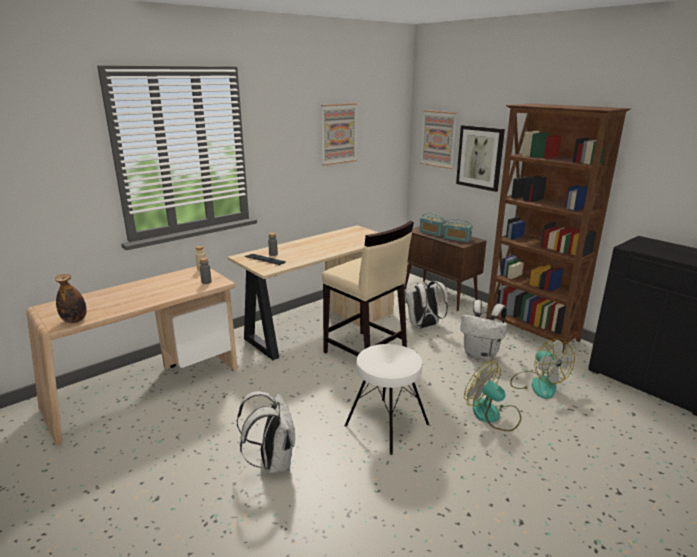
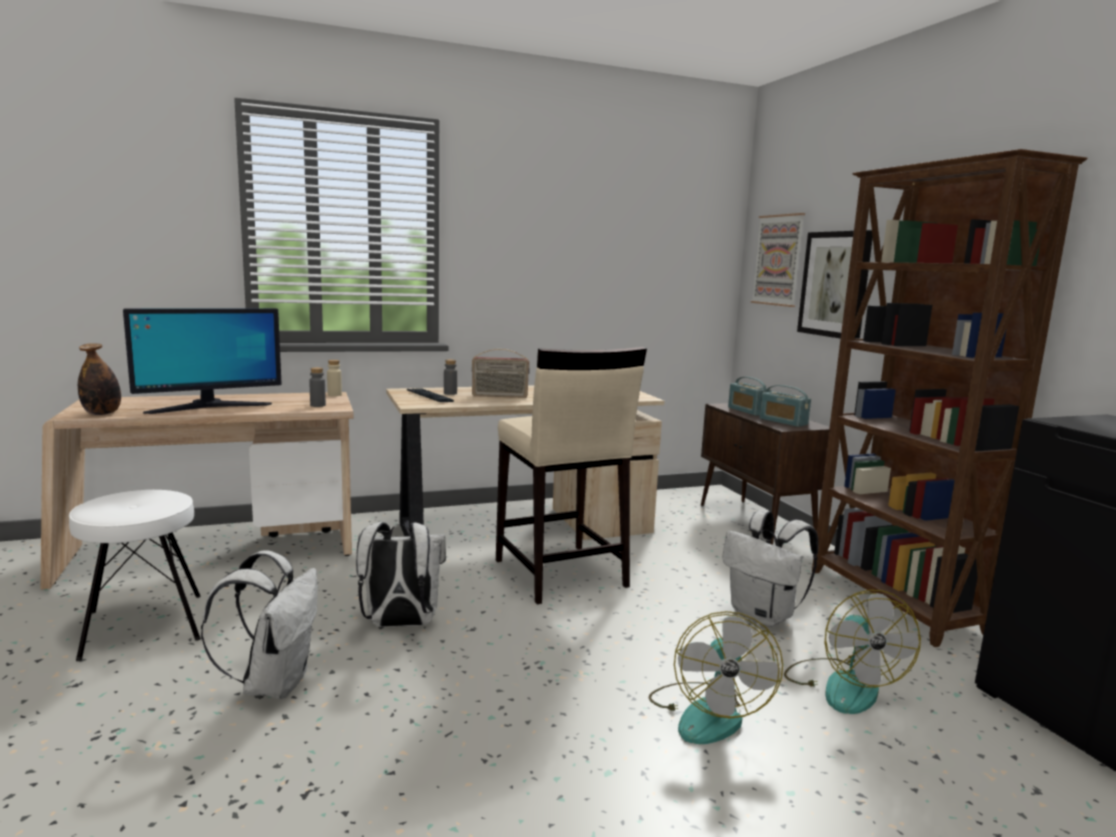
camera: 20 degrees right, 10 degrees down
picture [321,103,357,166] -> none
white stool [344,344,429,455] -> white stool moved to [69,490,201,661]
white backpack [404,281,448,329] -> white backpack moved to [356,522,446,627]
fan [464,361,521,431] -> fan turned 150 degrees counterclockwise [649,611,783,744]
none -> monitor [123,308,282,414]
none -> radio [472,349,530,398]

